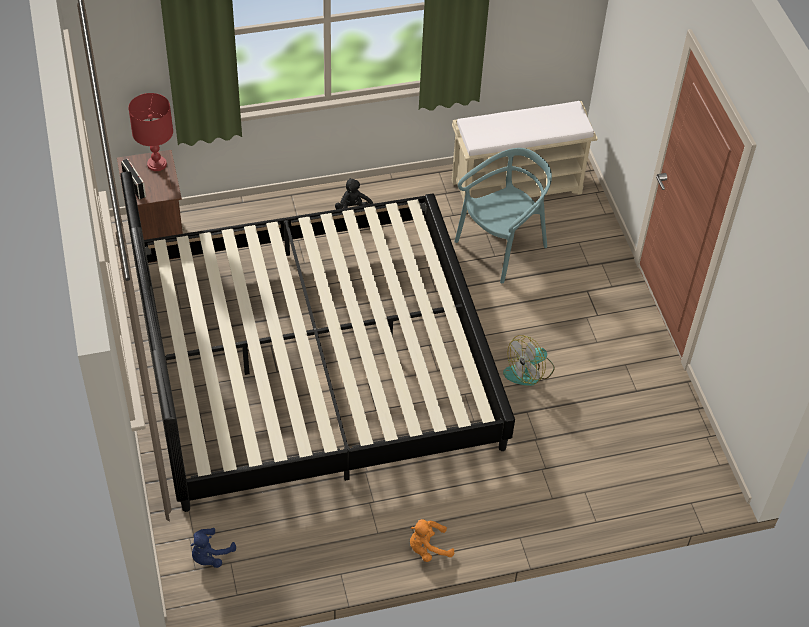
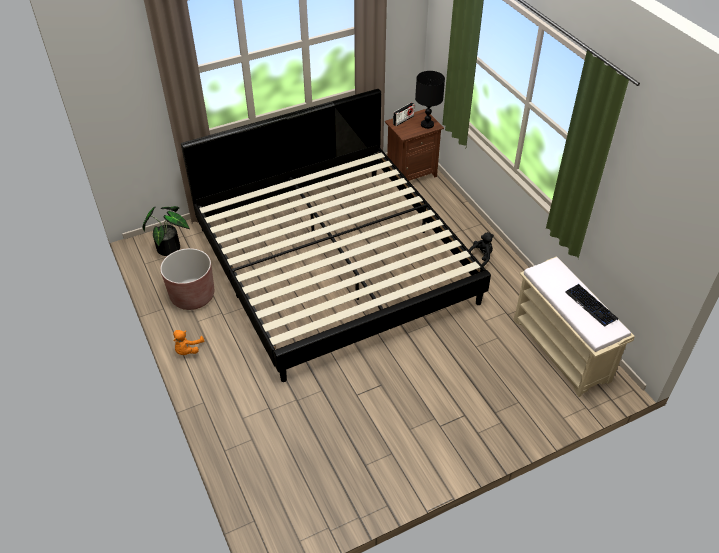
camera: 80 degrees right, 5 degrees down
red table lamp [128,93,173,171] -> black table lamp [415,71,445,129]
blue plush toy [191,528,236,568] -> potted plant [142,206,190,256]
orange plush toy [410,519,454,562] -> orange plush toy turned 135 degrees counterclockwise [173,330,204,355]
turquoise chair [454,148,552,283] -> none
fan [503,335,555,386] -> none
none -> brown planter [160,248,214,310]
none -> keyboard [565,284,618,327]

